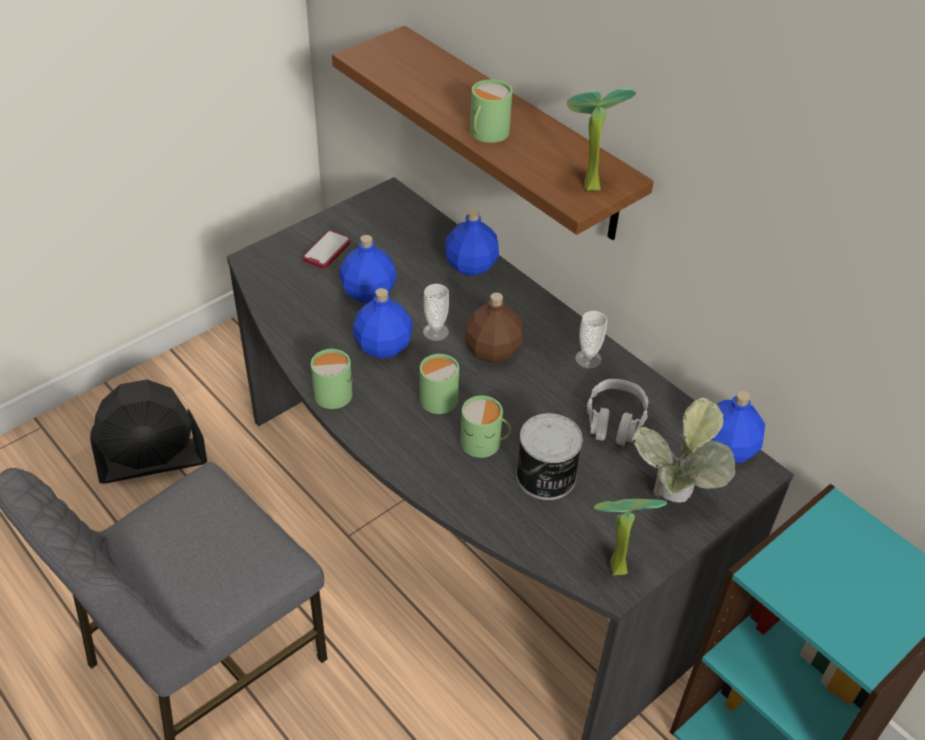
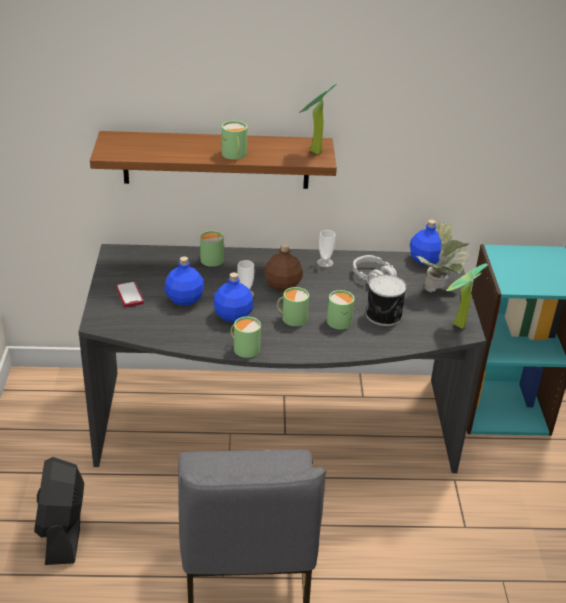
camera: 50 degrees left, 10 degrees down
black fan [90,380,207,484] -> black fan turned 150 degrees clockwise [34,457,84,565]
blue bottle [445,209,499,276] -> green mug [200,231,224,267]

